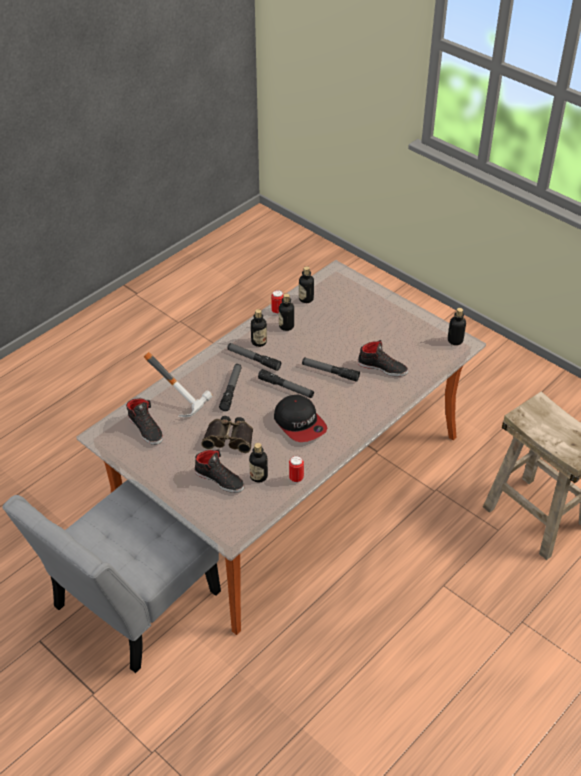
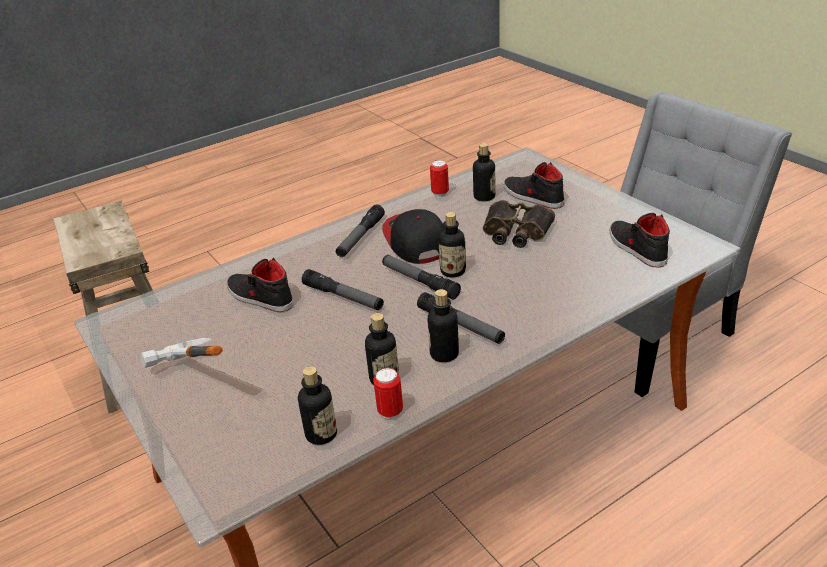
camera: 165 degrees left, 10 degrees down
hammer [144,352,213,417] -> hammer moved to [141,338,223,368]
flashlight [219,364,242,411] -> flashlight moved to [336,204,385,257]
bottle [448,308,466,345] -> bottle moved to [438,212,466,277]

